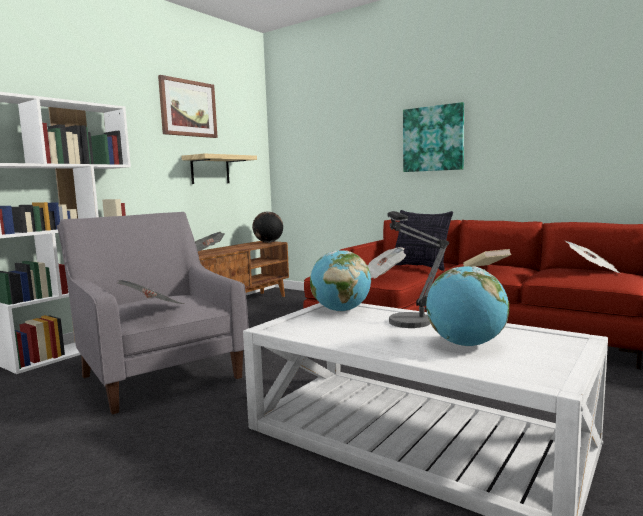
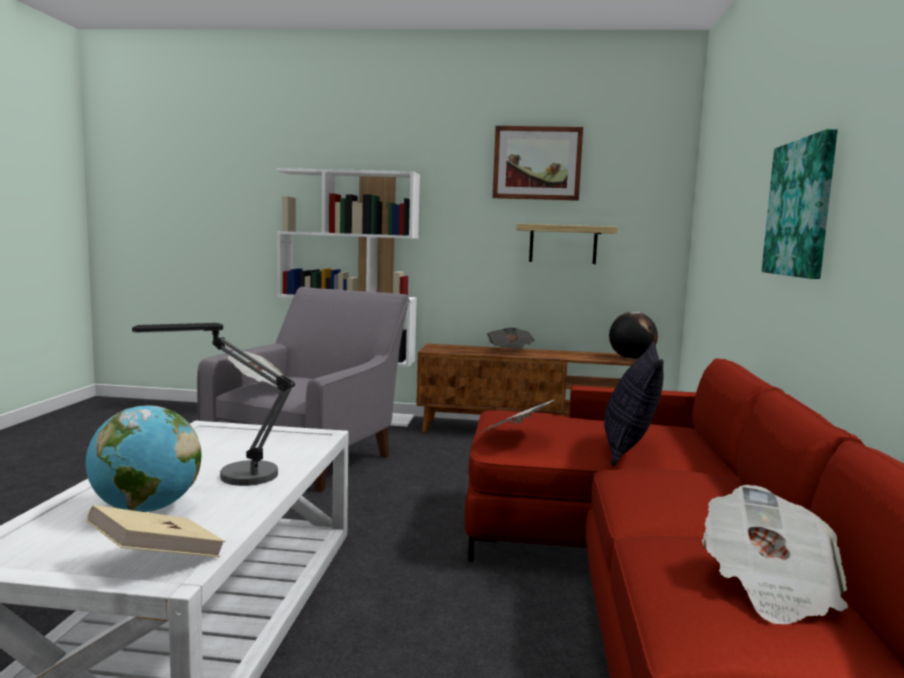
camera: 60 degrees right, 0 degrees up
globe [310,250,371,312] -> none
beige book [463,249,512,267] -> beige book moved to [87,505,225,557]

